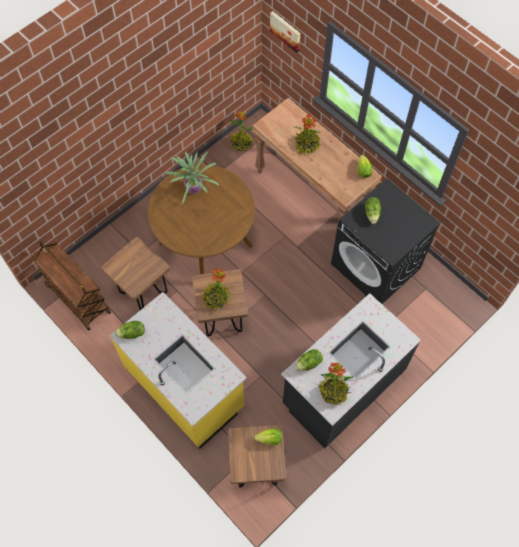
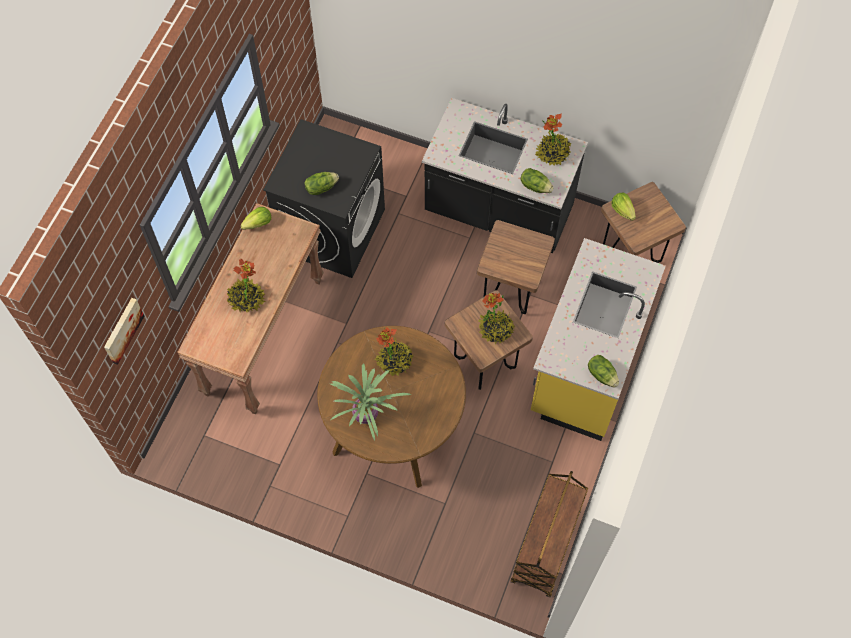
camera: 115 degrees left, 0 degrees up
brown stool [101,237,170,310] -> brown stool moved to [477,220,555,314]
potted plant [230,111,253,151] -> potted plant moved to [375,327,413,376]

